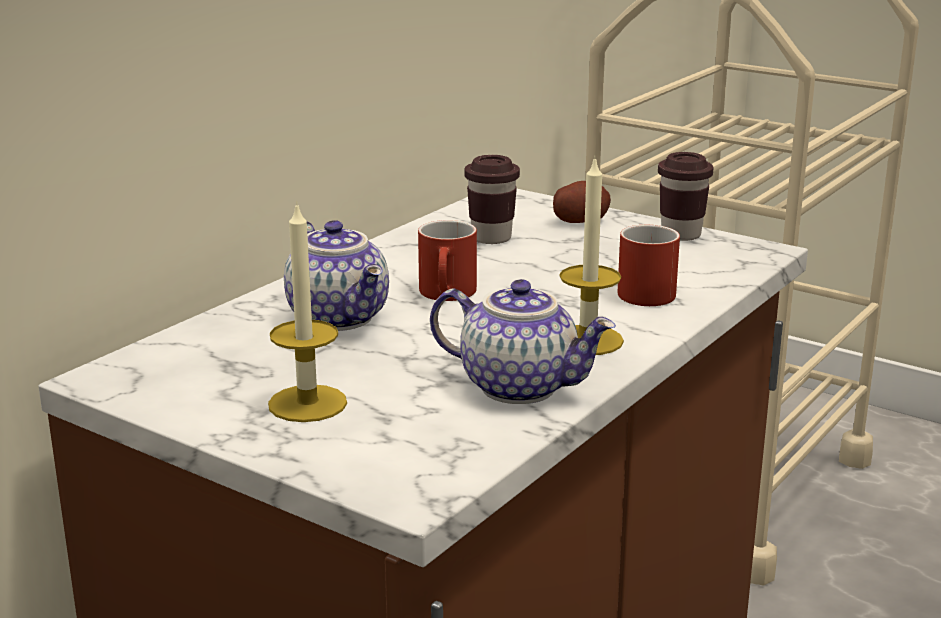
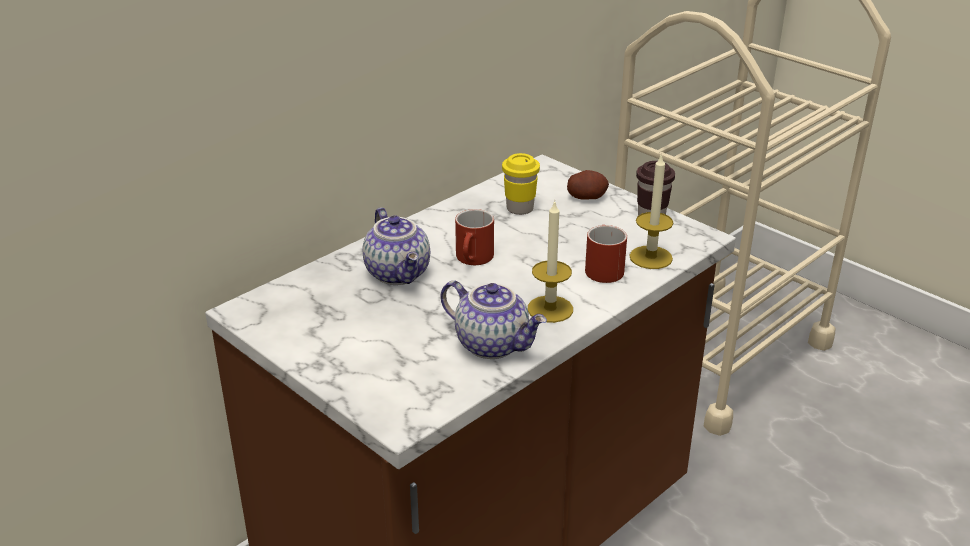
camera: 10 degrees right, 10 degrees up
candle [268,201,347,422] -> candle moved to [629,153,673,269]
brown cup [464,155,520,244] -> yellow cup [502,153,540,215]

